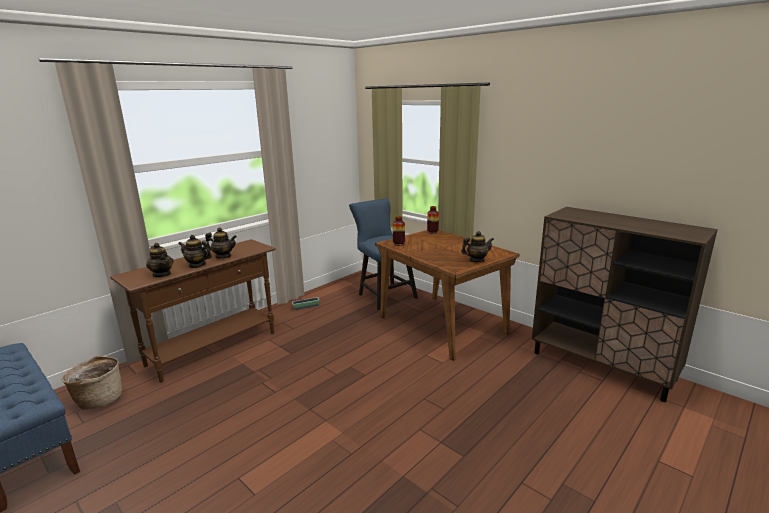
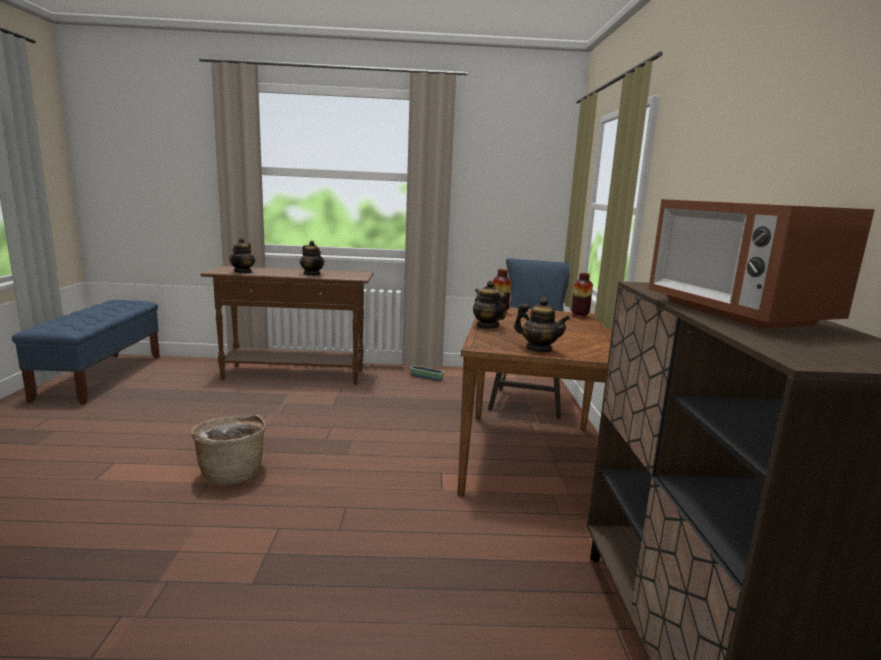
camera: 45 degrees right, 5 degrees down
basket [62,355,122,409] -> basket moved to [191,414,266,485]
teapot [178,235,212,268] -> teapot moved to [473,281,506,329]
none -> microwave [648,199,875,329]

